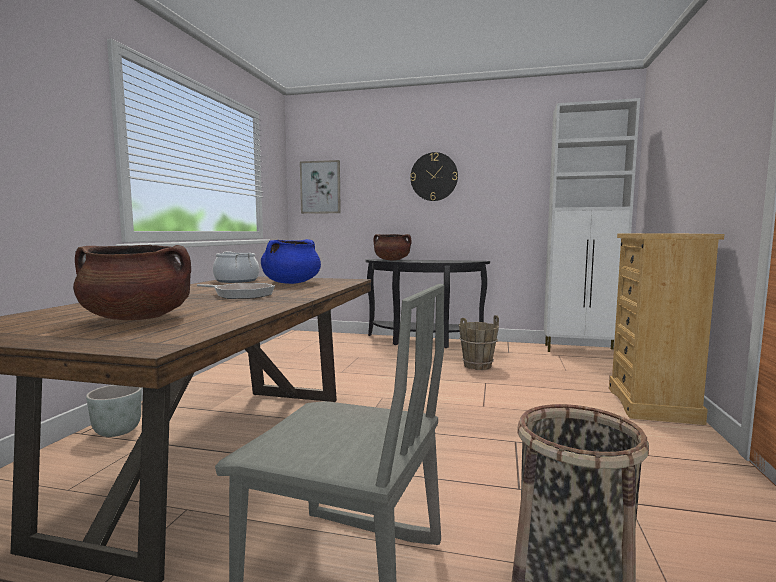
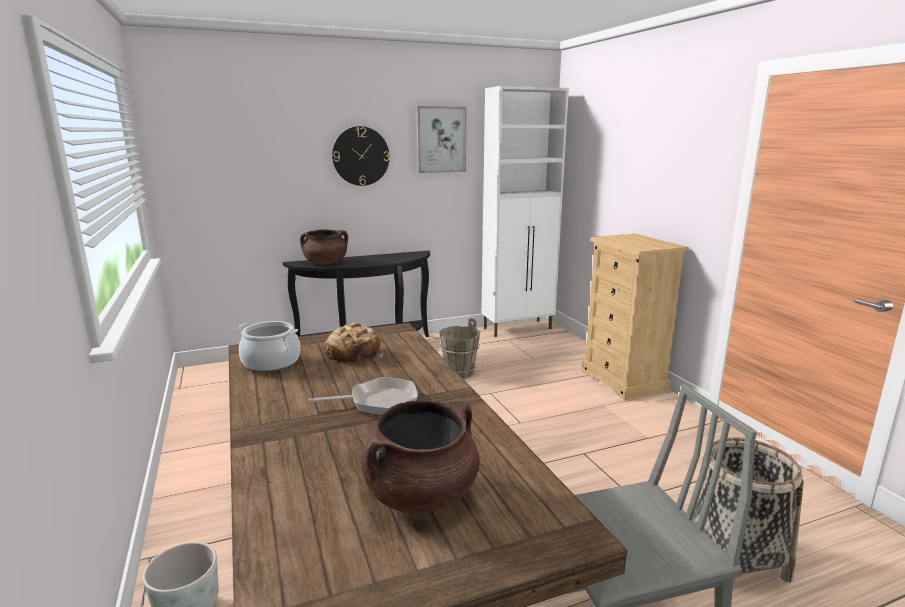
camera: 35 degrees left, 10 degrees up
blue cooking pot [261,239,321,284] -> bread [324,323,384,364]
picture [300,160,341,214] -> picture moved to [416,106,466,173]

